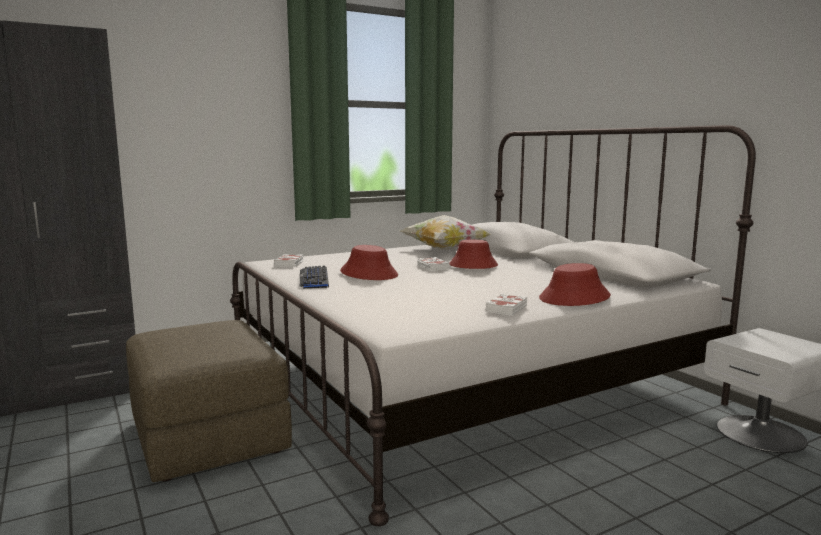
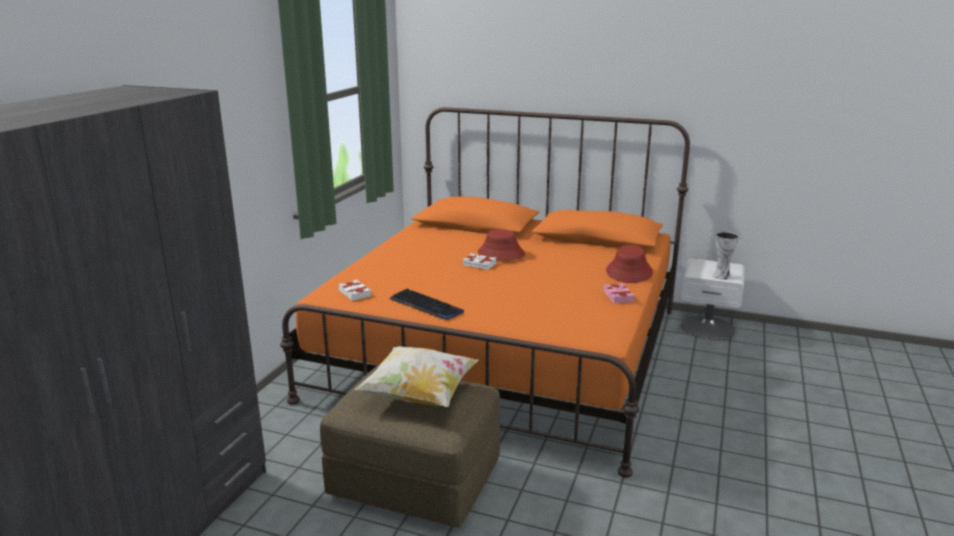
camera: 40 degrees left, 10 degrees up
white bed [230,125,756,526] -> orange bed [280,107,690,478]
red hat [340,245,398,280] -> none
pillow [401,215,491,250] -> pillow moved to [354,346,479,407]
white book [485,294,527,316] -> pink book [603,283,635,303]
none -> vase [713,232,739,280]

